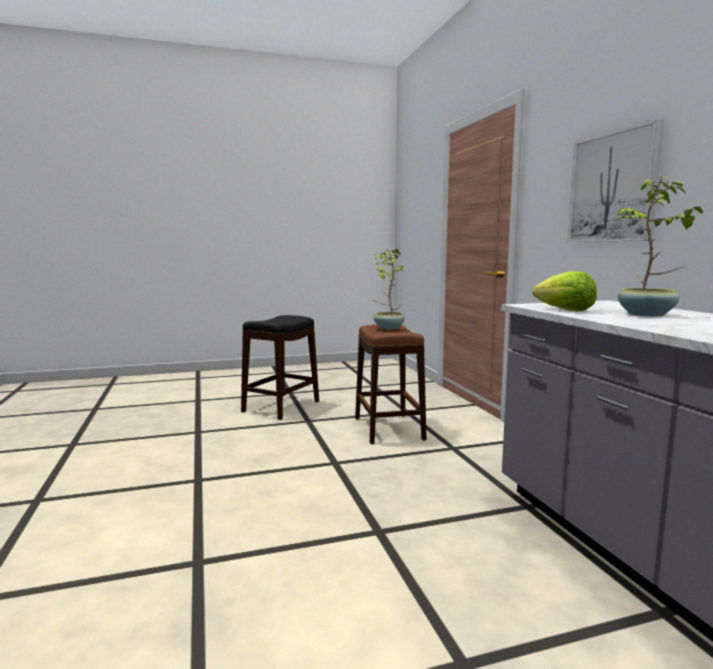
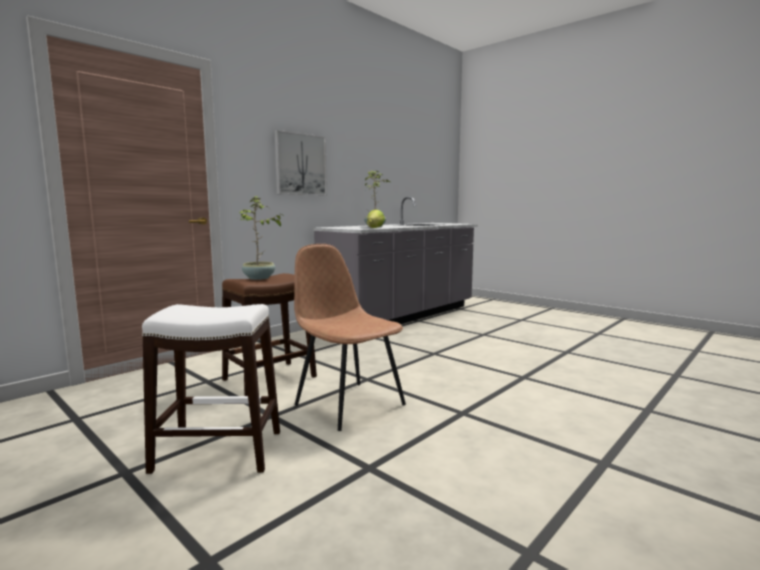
camera: 120 degrees left, 0 degrees up
black stool [241,315,319,420] -> white stool [142,304,280,474]
none -> brown chair [294,244,406,431]

